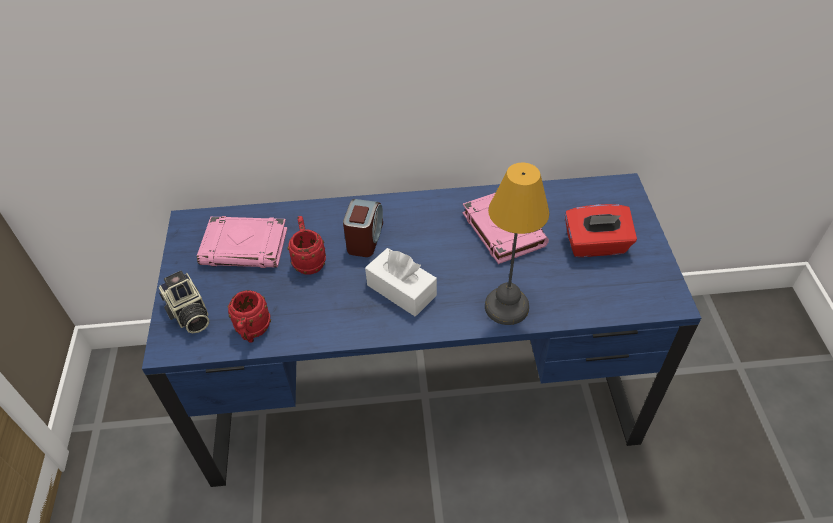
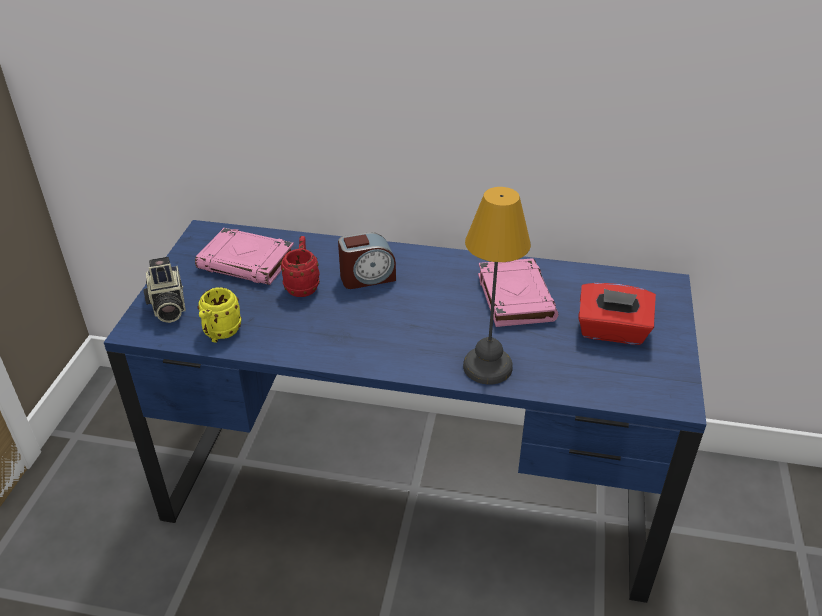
camera: 15 degrees right, 10 degrees down
red mug [228,290,271,342] -> yellow mug [198,287,242,343]
alarm clock [343,199,383,257] -> alarm clock turned 45 degrees clockwise [338,232,396,289]
white tissue box [365,248,437,316] -> none

